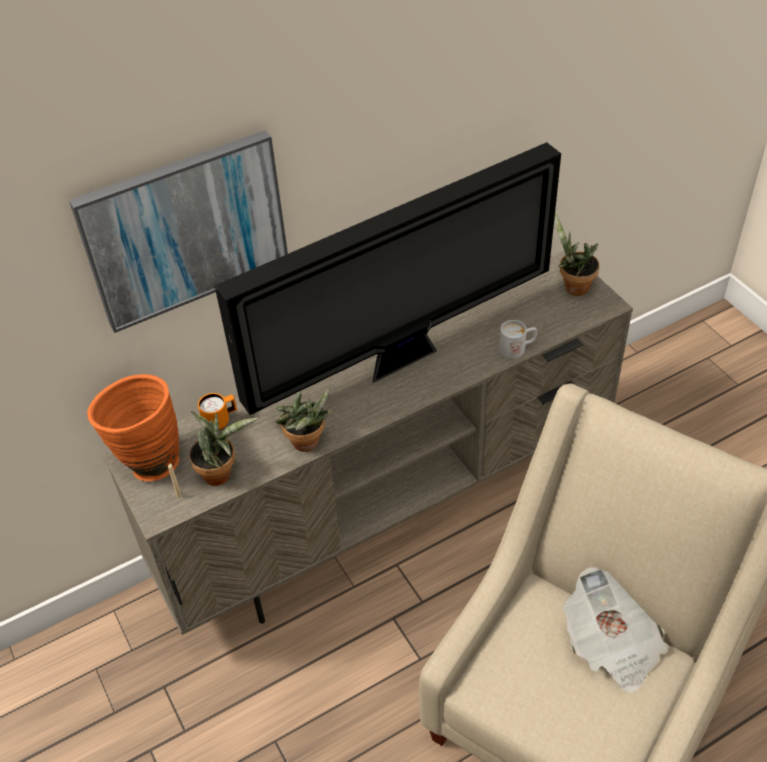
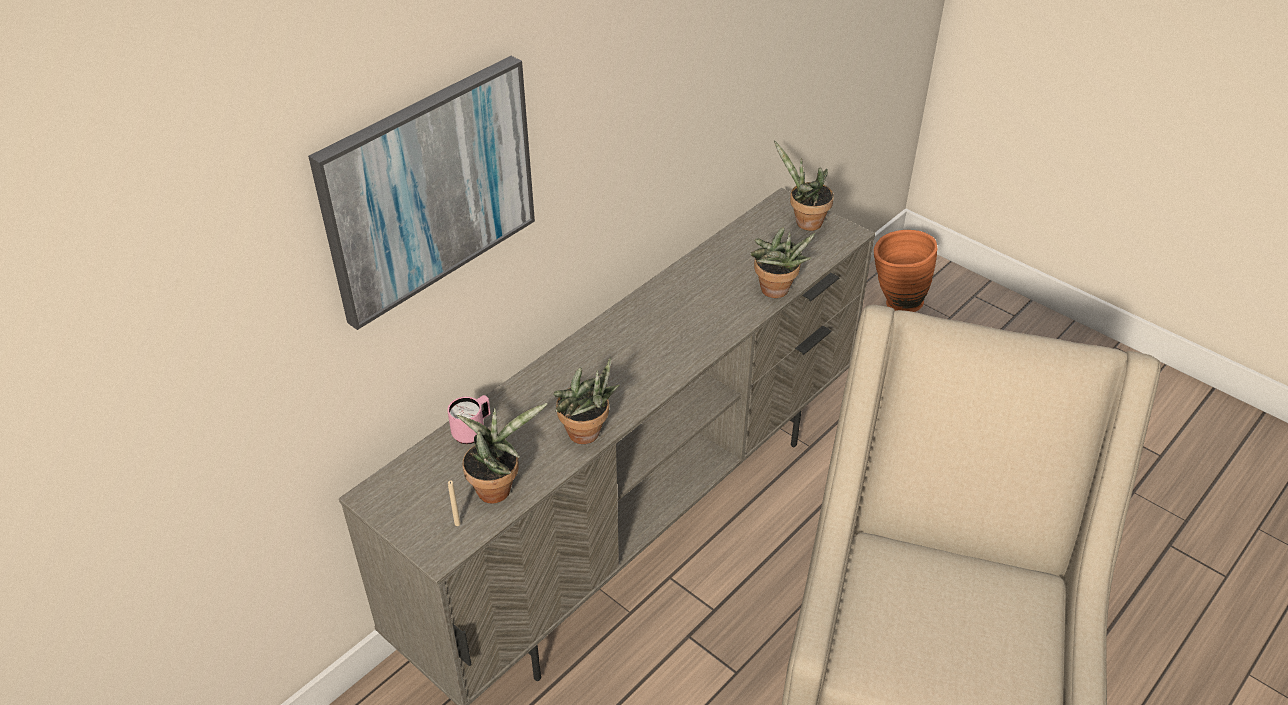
camera: 20 degrees left, 5 degrees down
orange vase [87,374,179,481] -> orange vase moved to [874,230,937,312]
orange mug [198,393,237,431] -> pink mug [447,395,491,444]
television [215,142,561,415] -> none
white mug [499,320,537,359] -> potted plant [750,227,815,298]
newspaper [564,566,668,693] -> none

